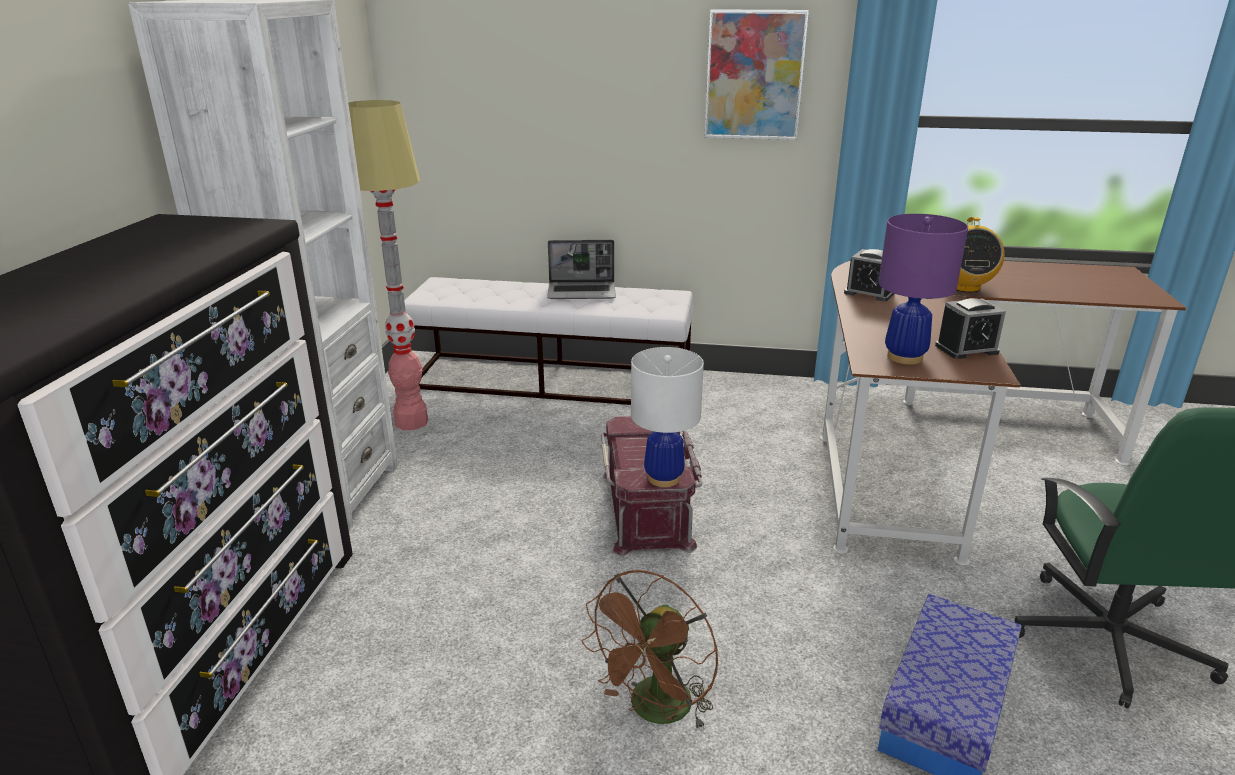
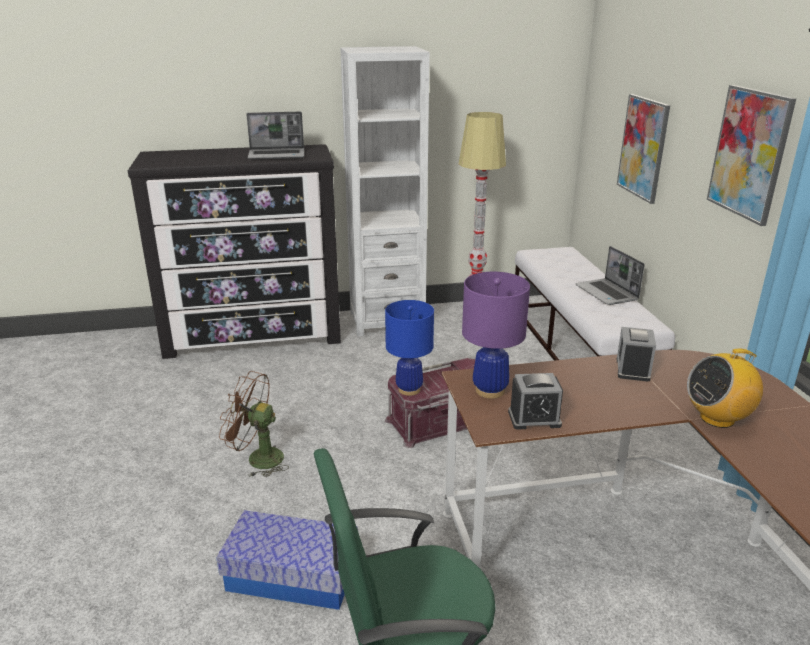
camera: 70 degrees right, 0 degrees up
white table lamp [631,347,704,487] -> blue table lamp [385,300,434,396]
alarm clock [935,298,1006,359] -> alarm clock turned 60 degrees counterclockwise [508,373,563,430]
none -> laptop [246,112,305,160]
none -> picture [617,94,670,204]

